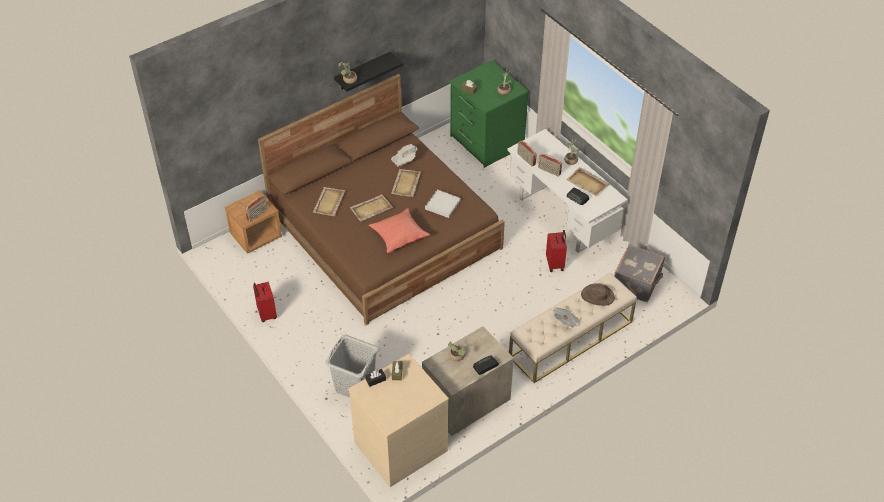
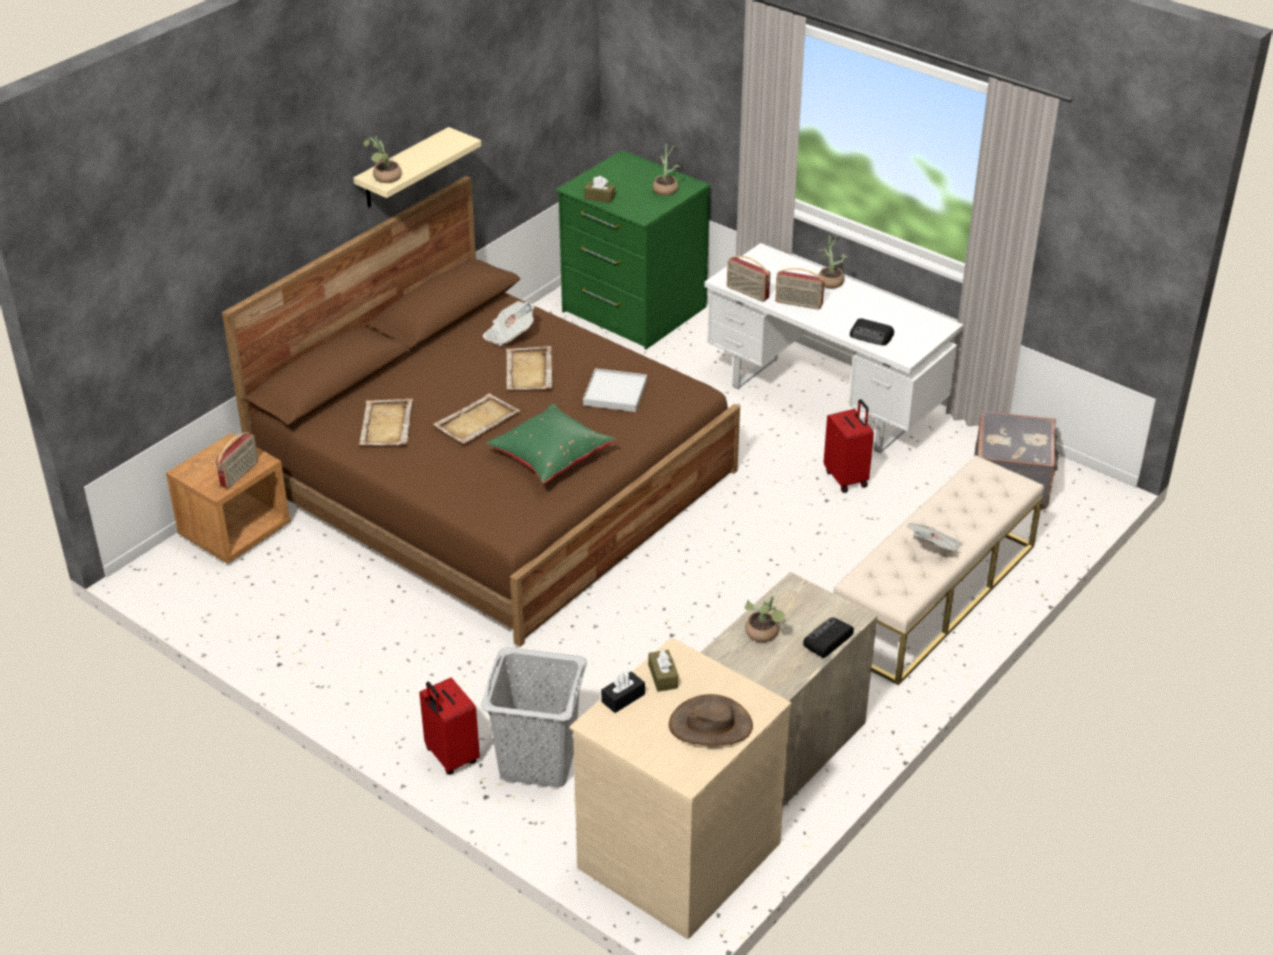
camera: 15 degrees left, 10 degrees down
red suitcase [253,282,277,322] -> red suitcase moved to [419,678,480,775]
black shelf [334,51,403,92] -> beige shelf [354,127,481,207]
red pillow [369,208,430,253] -> green pillow [486,403,616,484]
beige tray [566,167,609,196] -> none
brown hat [581,283,615,306] -> brown hat moved to [669,694,753,745]

